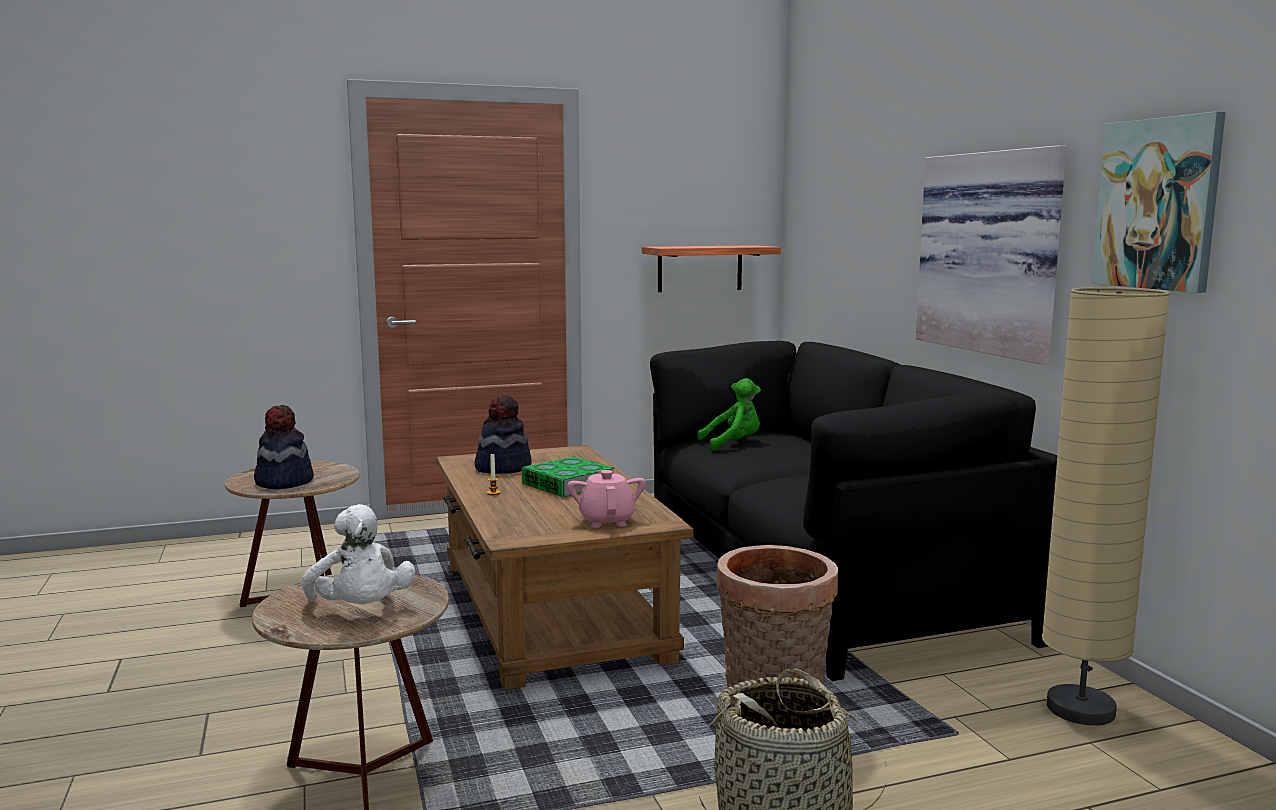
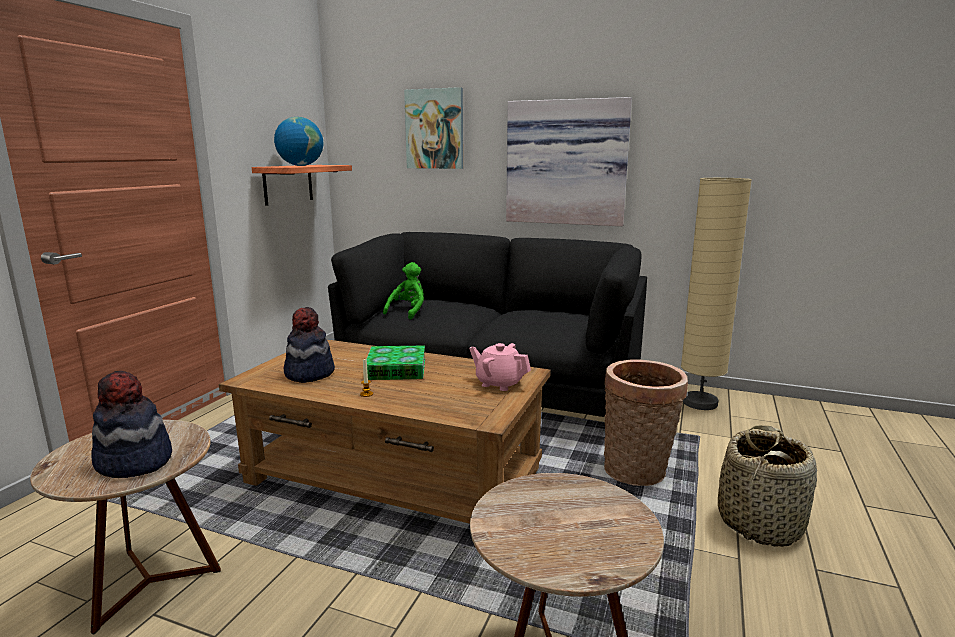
camera: 50 degrees left, 5 degrees up
white plush toy [301,504,416,604] -> none
picture [1091,112,1226,293] -> picture moved to [404,87,463,169]
none -> globe [274,117,323,166]

